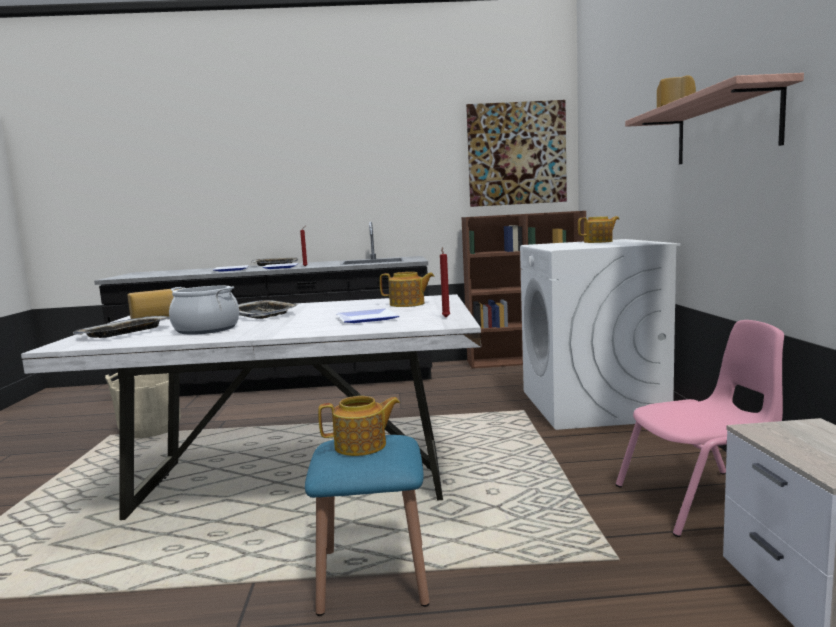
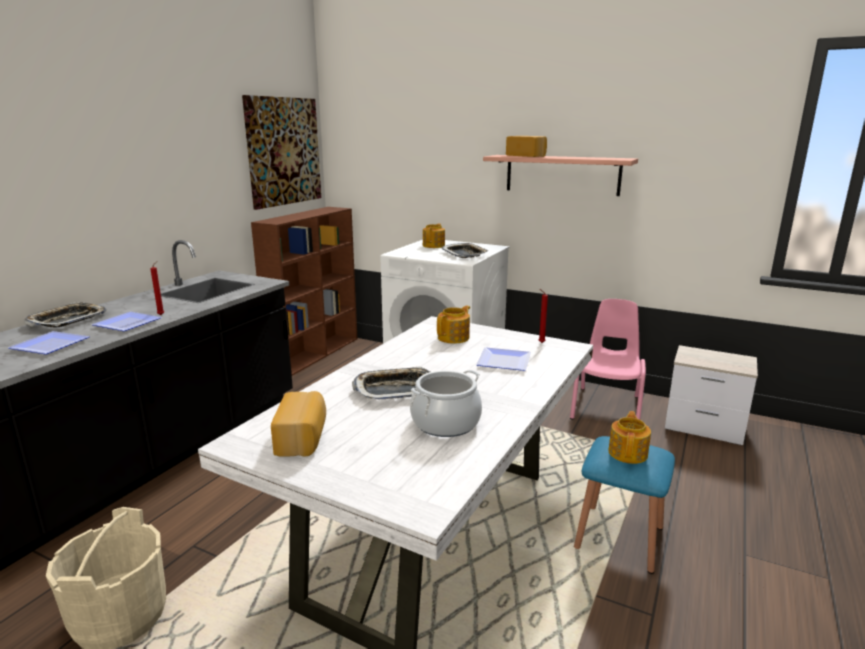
camera: 60 degrees left, 10 degrees up
tray [73,316,170,338] -> tray moved to [442,243,489,258]

